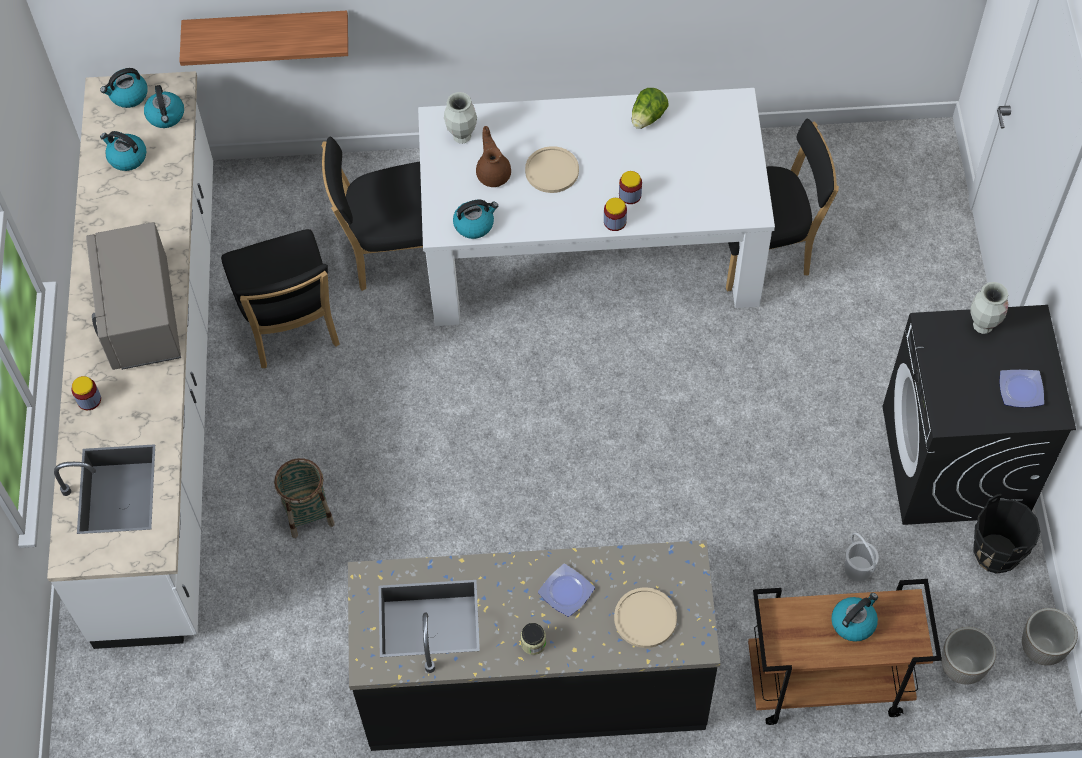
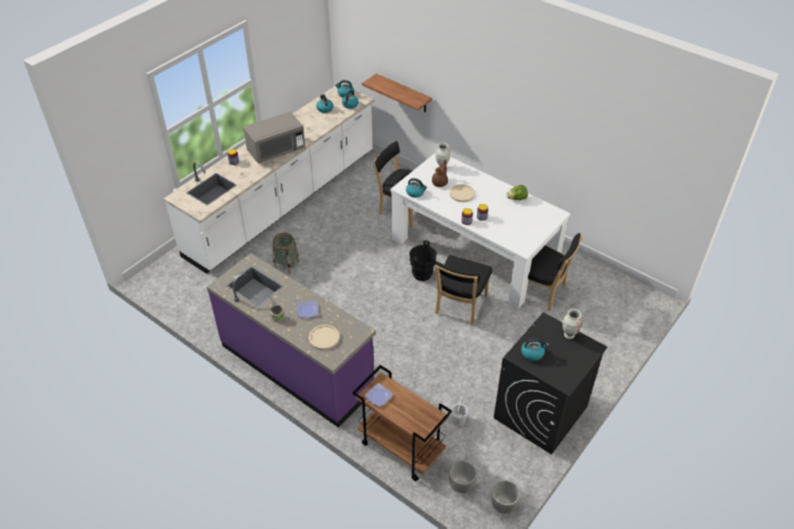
camera: 40 degrees right, 15 degrees down
grey microwave [86,222,181,370] -> grey microwave turned 150 degrees counterclockwise [243,112,305,163]
black chair [221,229,340,368] -> black chair moved to [435,255,492,325]
black counter [348,540,720,751] -> purple counter [207,253,376,428]
kettle [831,593,878,642] -> kettle moved to [521,338,549,361]
black bucket [973,494,1041,574] -> black bucket moved to [409,240,437,281]
plate [1000,370,1044,407] -> plate moved to [365,383,393,407]

